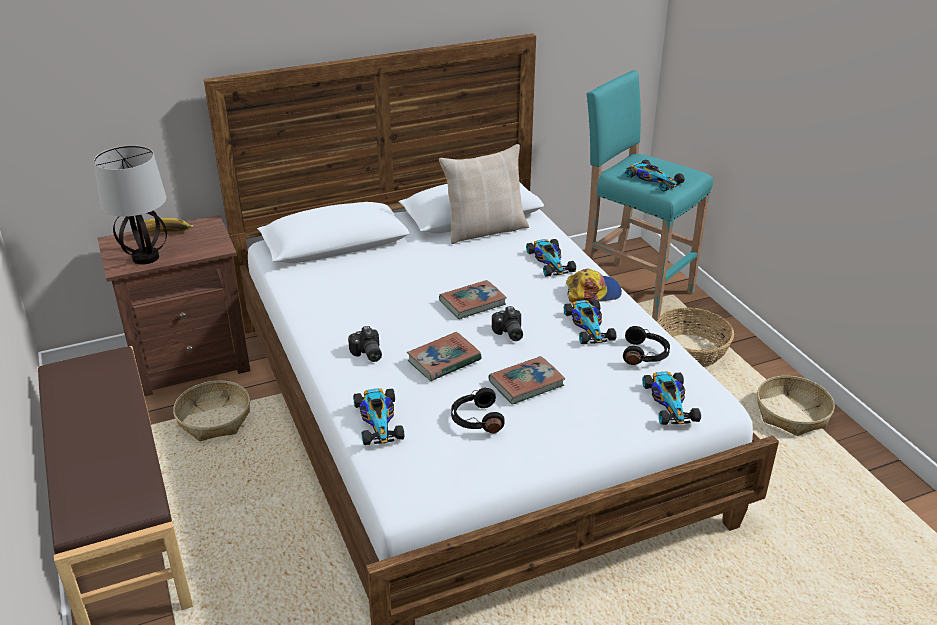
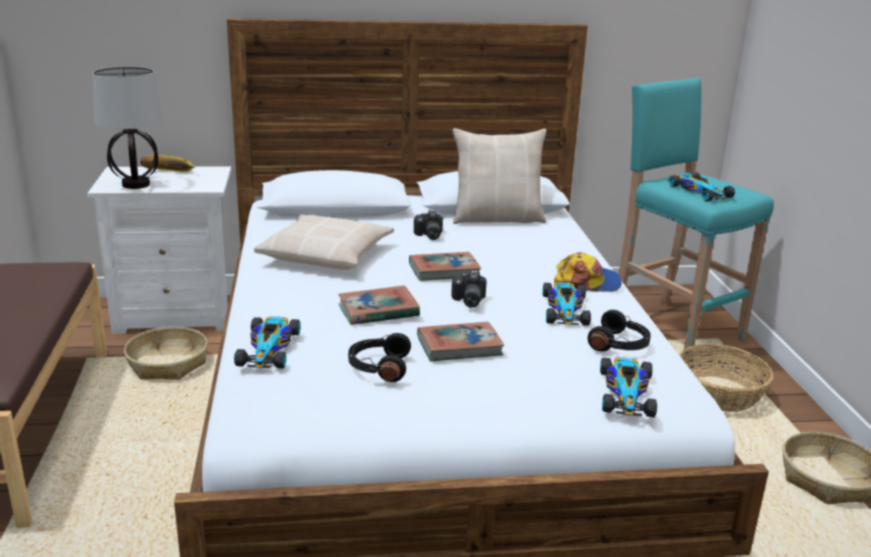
camera: 15 degrees right, 10 degrees down
brown nightstand [98,215,250,396] -> white nightstand [87,166,231,334]
camera [348,326,382,362] -> camera moved to [414,210,443,240]
toy car [526,239,576,277] -> none
none -> beige pillow [254,215,394,270]

